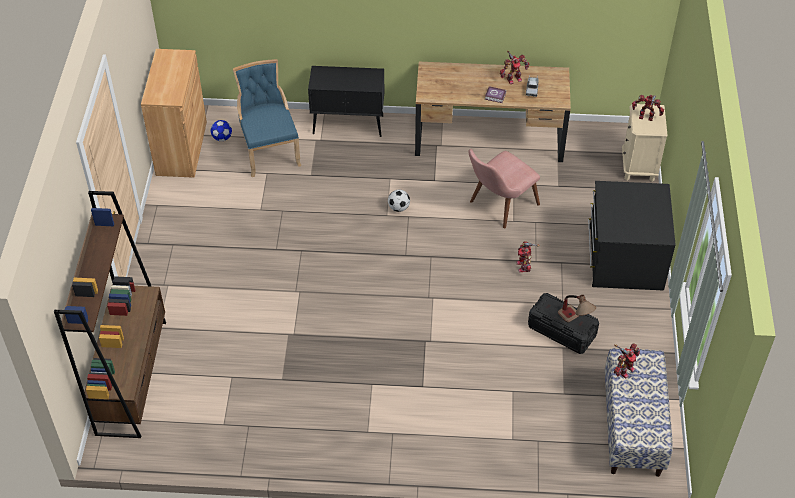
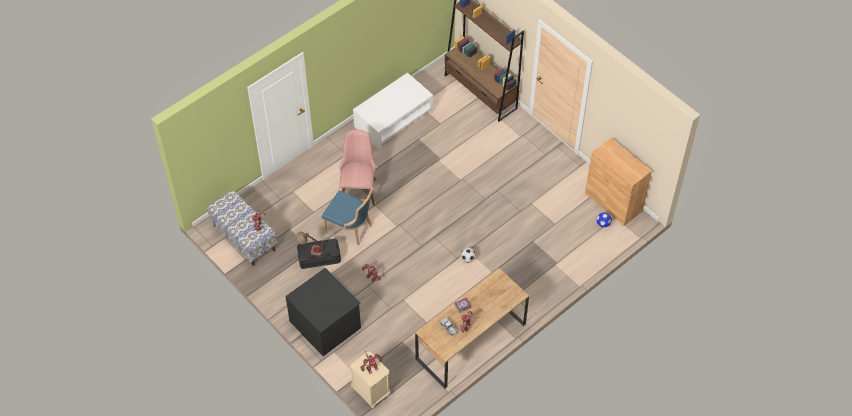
camera: 135 degrees right, 5 degrees up
blue chair [233,59,301,177] -> blue chair moved to [322,187,374,245]
black cabinet [308,66,384,137] -> none
pink chair [468,149,540,228] -> pink chair moved to [339,130,376,206]
none -> white coffee table [353,73,433,149]

